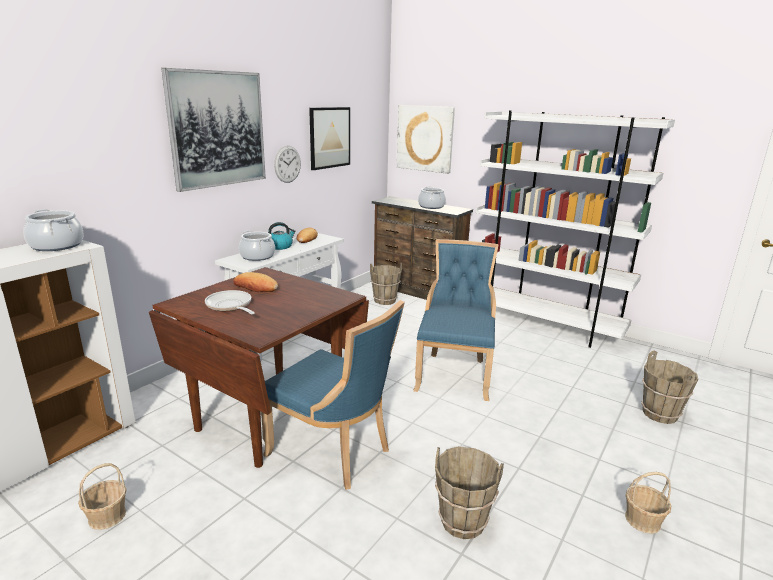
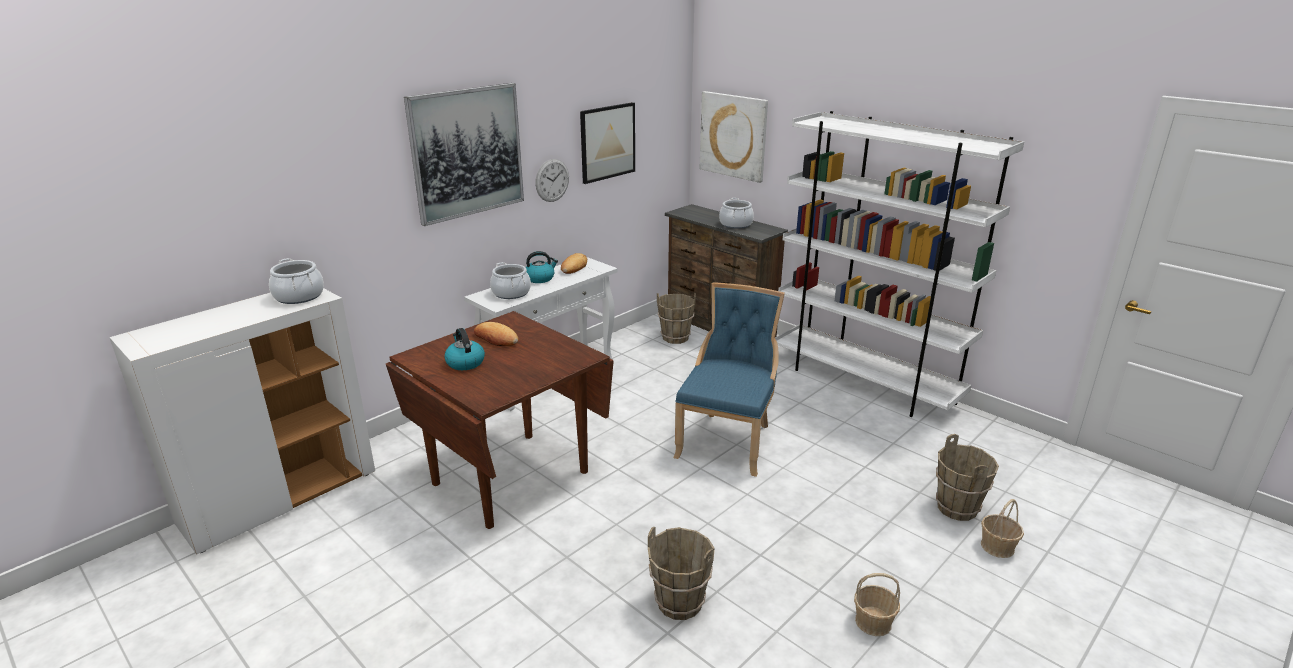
camera: 10 degrees right, 5 degrees up
basket [78,463,127,530] -> basket moved to [981,499,1024,558]
frying pan [205,290,255,314] -> kettle [444,328,485,370]
blue chair [261,300,405,490] -> none

